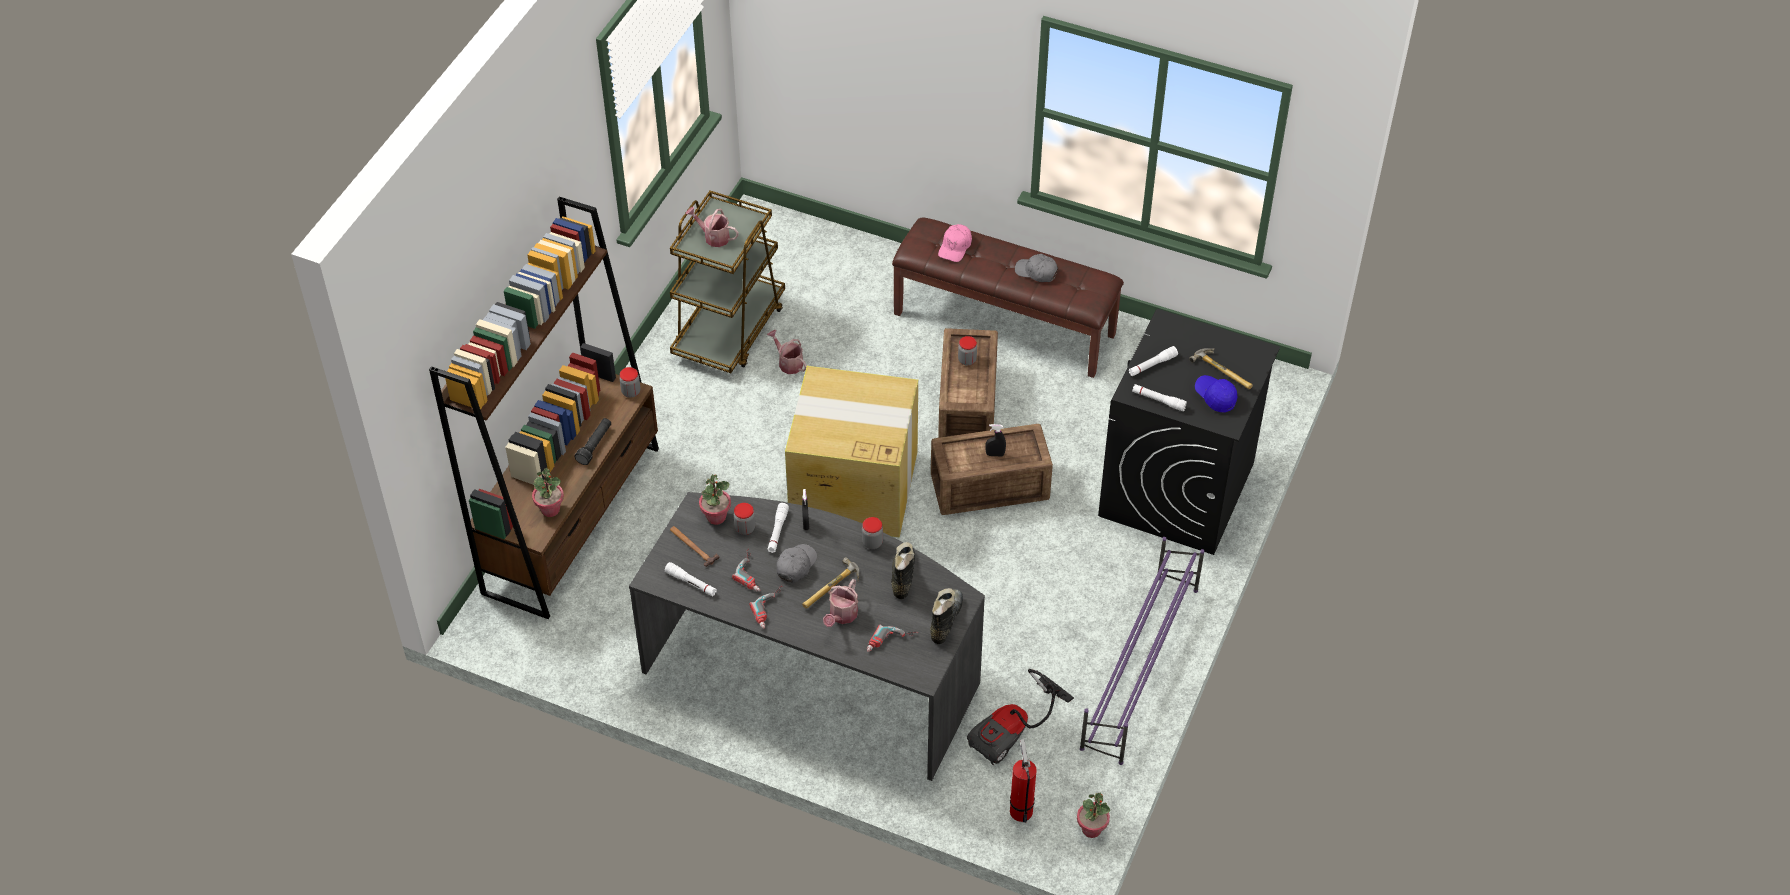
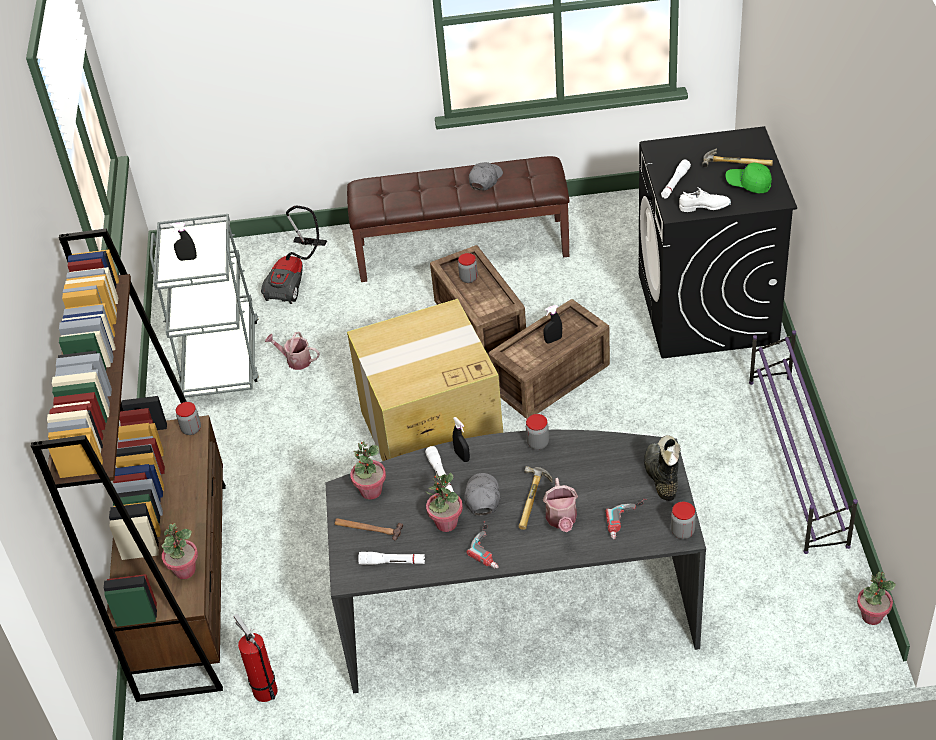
camera: 25 degrees left, 5 degrees down
black flashlight [574,418,611,465] -> none
brown cart [670,191,785,373] -> grey cart [150,214,259,398]
watering can [686,207,739,247] -> black spray bottle [170,222,197,261]
power drill [732,549,760,591] -> potted plant [425,473,463,532]
jar [734,503,755,535] -> jar moved to [671,502,696,539]
black boot [891,542,915,599] -> none
pink cap [938,224,972,262] -> none
vacuum cleaner [967,669,1074,765] -> vacuum cleaner moved to [261,205,327,304]
fire extinguisher [1010,739,1037,823] -> fire extinguisher moved to [234,614,278,702]
grey cap [1015,254,1058,282] -> grey cap turned 120 degrees clockwise [469,162,503,190]
white flashlight [1132,384,1187,411] -> white shoe [679,187,731,212]
blue cap [1195,375,1237,412] -> green cap [725,163,772,193]

